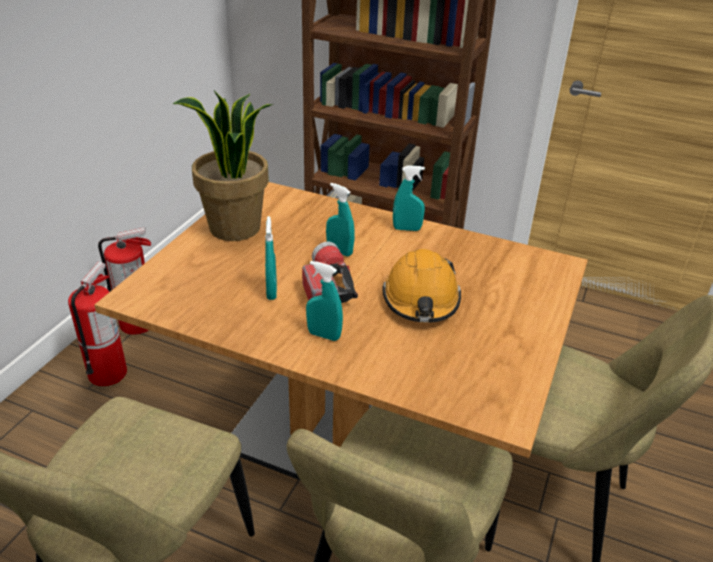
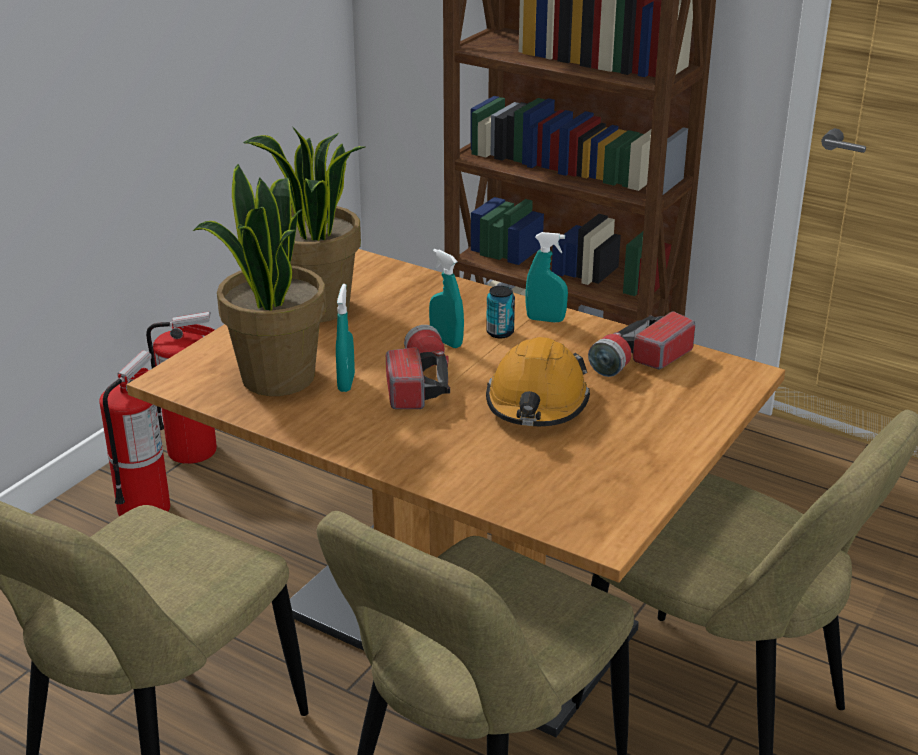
camera: 10 degrees right, 5 degrees down
turquoise spray bottle [306,261,343,341] -> none
none -> potted plant [193,164,326,396]
none -> can [486,286,515,338]
none -> flashlight [588,311,695,377]

